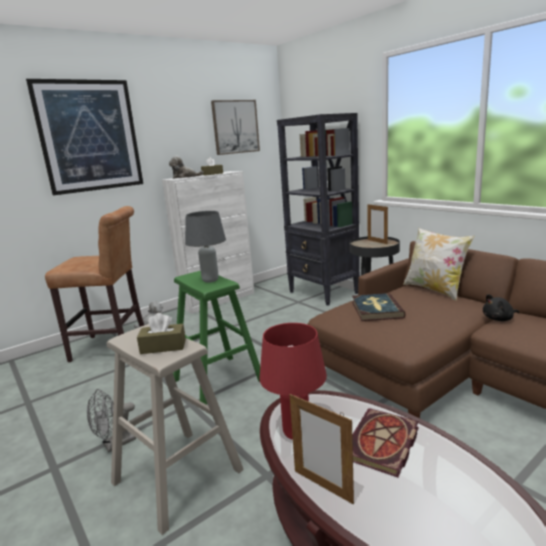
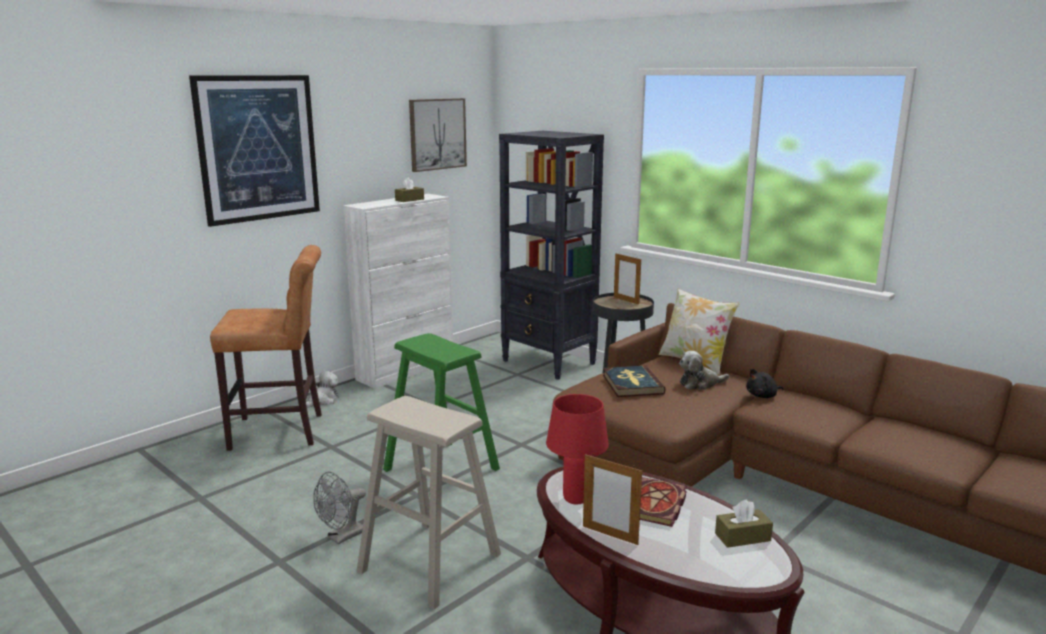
camera: 10 degrees left, 0 degrees up
brown tissue box [137,313,186,354] -> brown tissue box moved to [715,499,773,548]
plush toy [169,156,203,179] -> plush toy moved to [679,351,729,390]
grey table lamp [185,211,226,283] -> none

